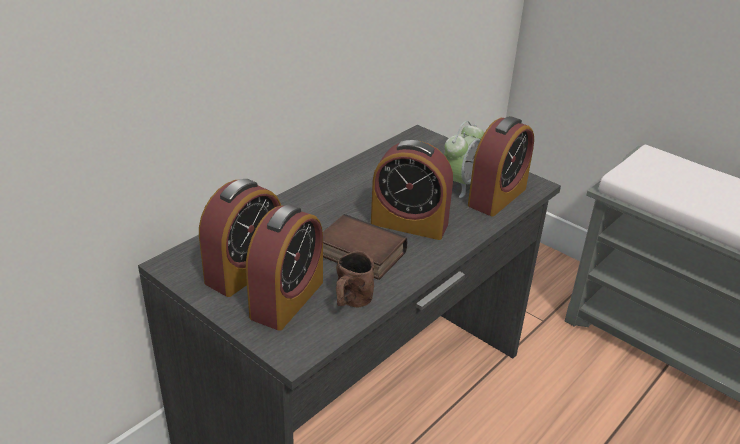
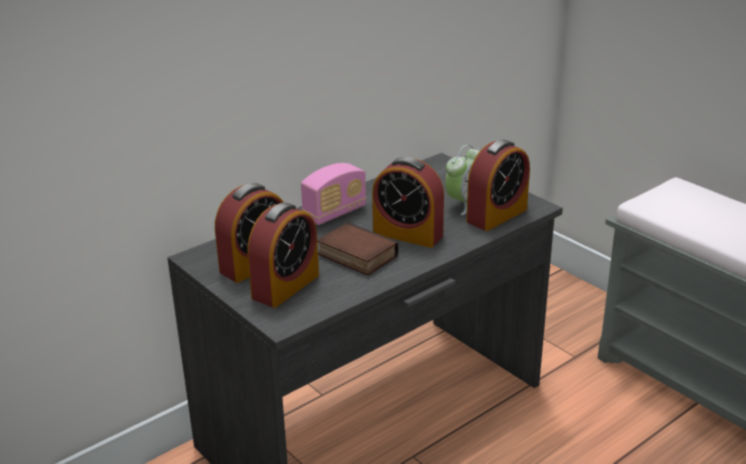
camera: 10 degrees right, 5 degrees down
brown mug [336,250,374,307] -> none
none -> radio [301,163,366,225]

